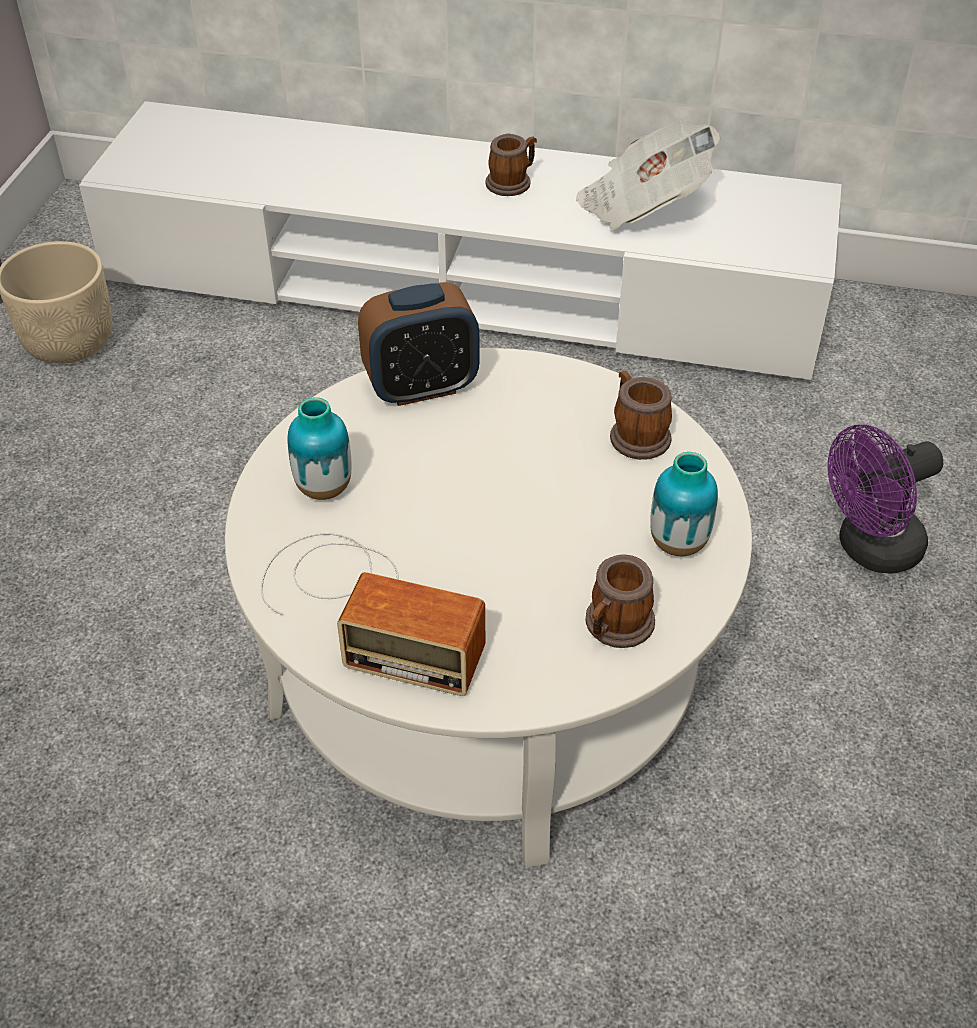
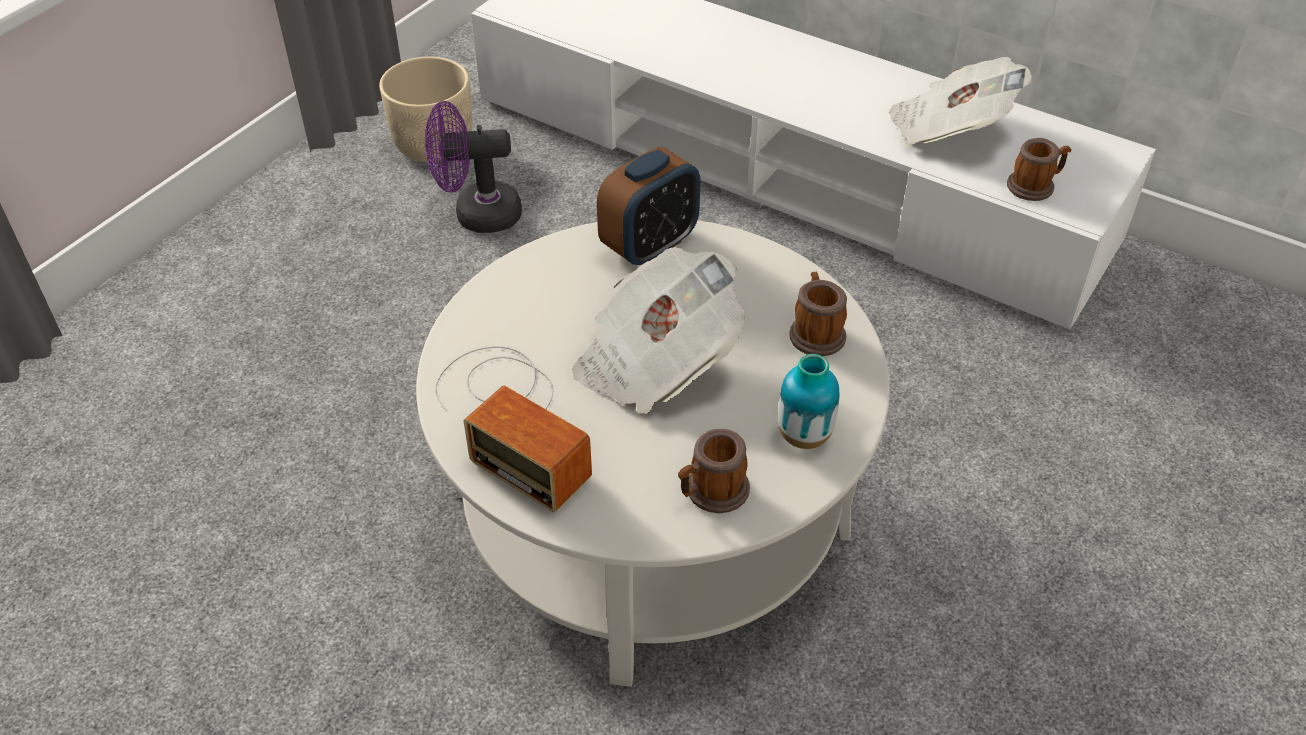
camera: 20 degrees right, 0 degrees up
vase [288,397,351,500] -> none
alarm clock [358,282,480,406] -> alarm clock turned 45 degrees counterclockwise [597,147,700,266]
mug [485,134,537,196] -> mug moved to [1007,138,1071,201]
purple fan [828,424,943,574] -> purple fan moved to [425,101,522,233]
none -> newspaper [572,247,745,414]

